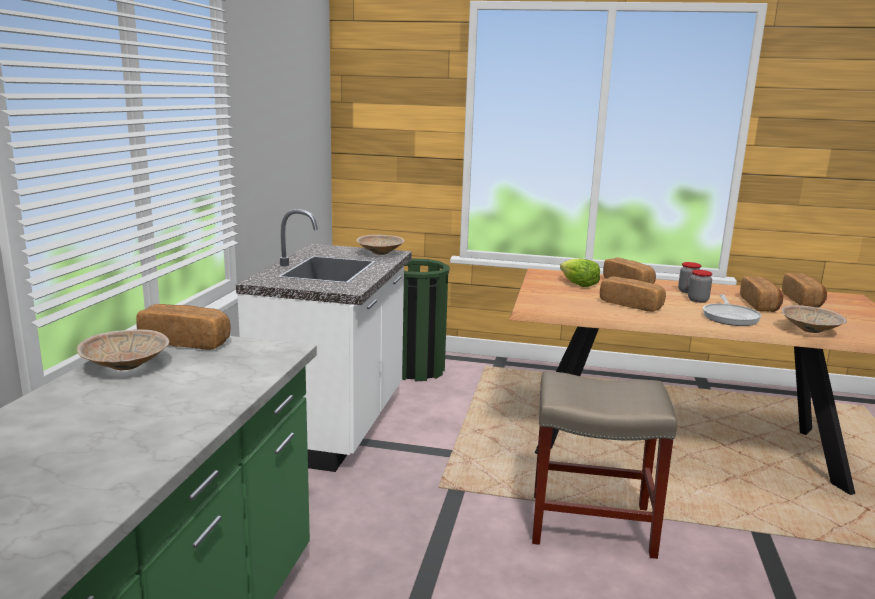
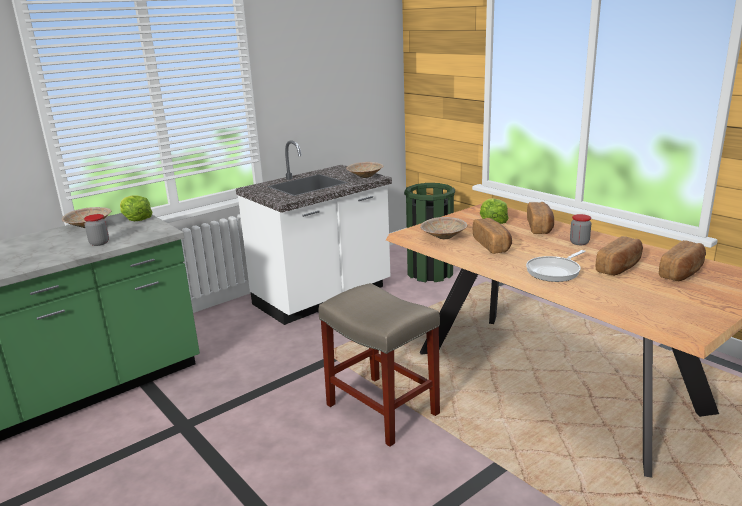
camera: 40 degrees right, 5 degrees up
bread [136,304,230,350] -> lettuce [120,196,153,221]
jar [688,270,712,303] -> jar moved to [84,214,109,246]
beige bowl [781,305,847,333] -> beige bowl moved to [420,217,467,239]

